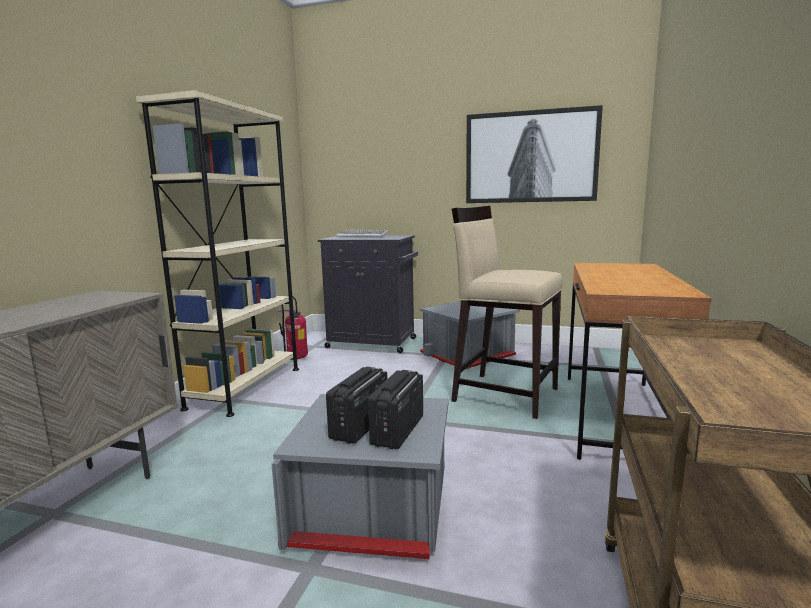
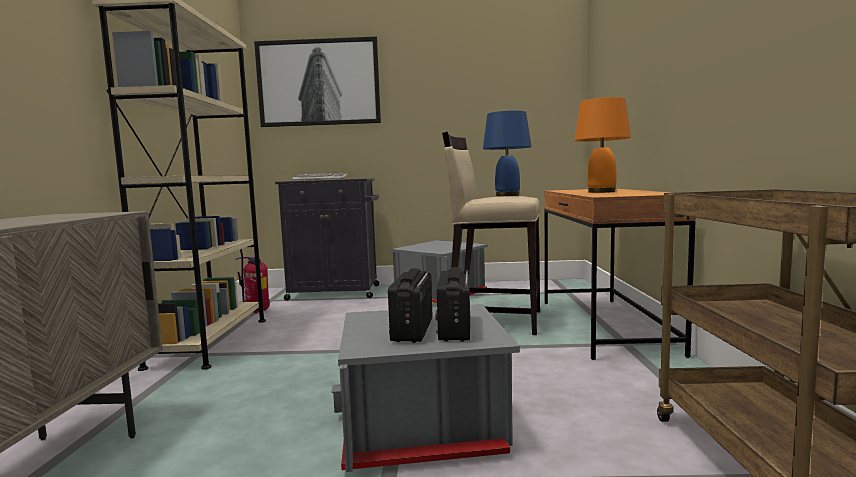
camera: 15 degrees left, 5 degrees down
picture [466,105,603,203] -> picture moved to [254,36,381,127]
none -> blue table lamp [483,111,532,196]
none -> orange table lamp [574,97,631,193]

